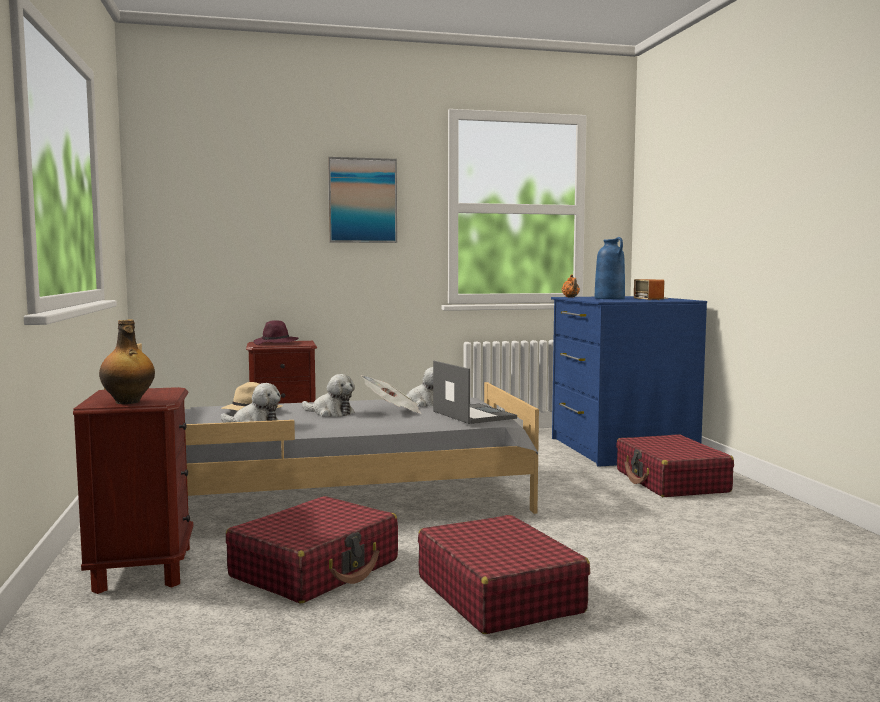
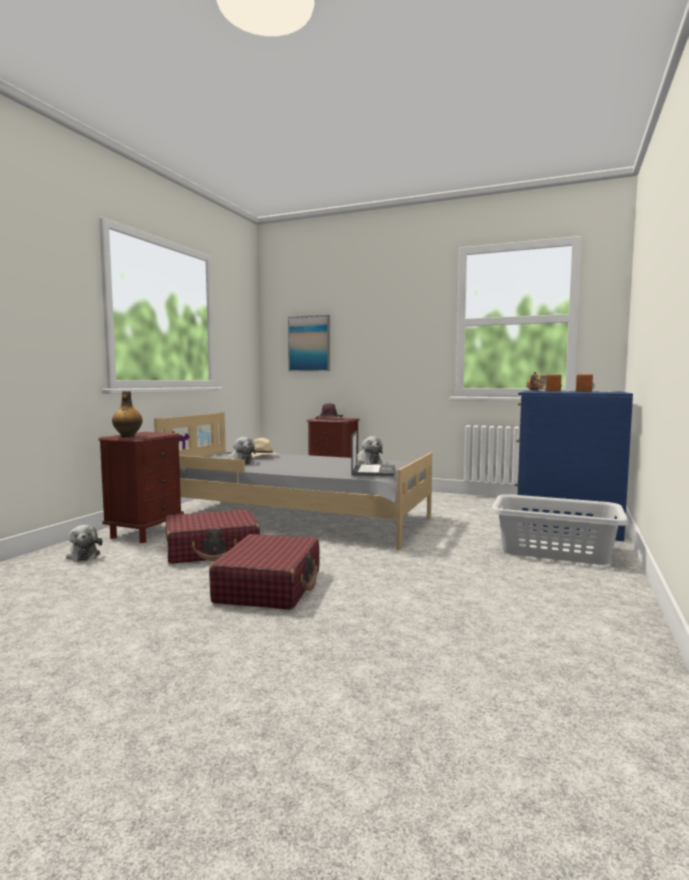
camera: 35 degrees right, 0 degrees up
plush toy [302,374,355,417] -> plush toy moved to [66,525,102,562]
picture [328,157,397,243] -> picture moved to [288,315,330,372]
newspaper [360,375,421,413] -> none
blue vase [595,237,625,299] -> radio [539,374,573,392]
red suitcase [616,434,734,497] -> grey laundry basket [491,494,629,565]

